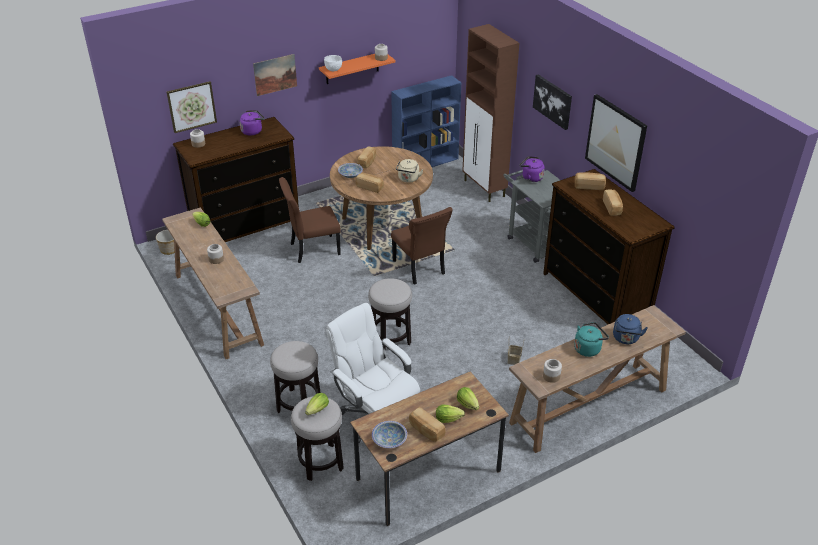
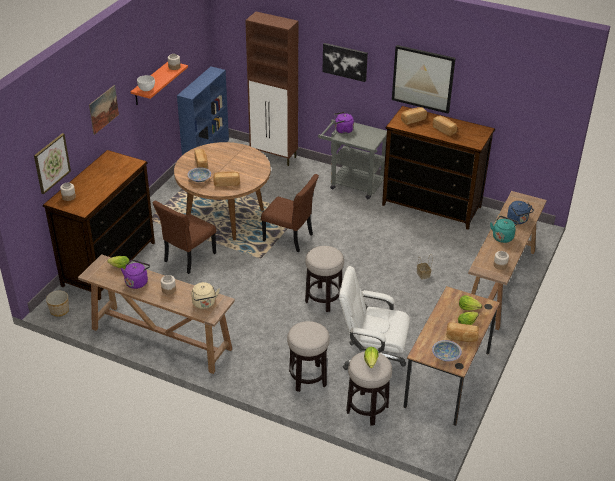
camera: 35 degrees left, 0 degrees up
purple kettle [240,110,265,136] -> purple kettle moved to [121,260,150,289]
beige kettle [396,159,424,183] -> beige kettle moved to [191,282,220,309]

